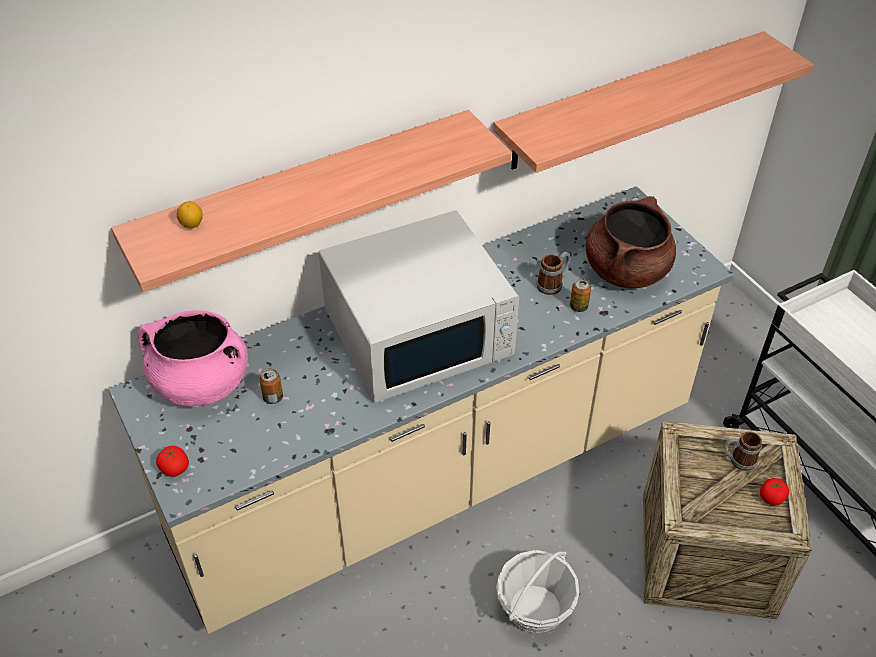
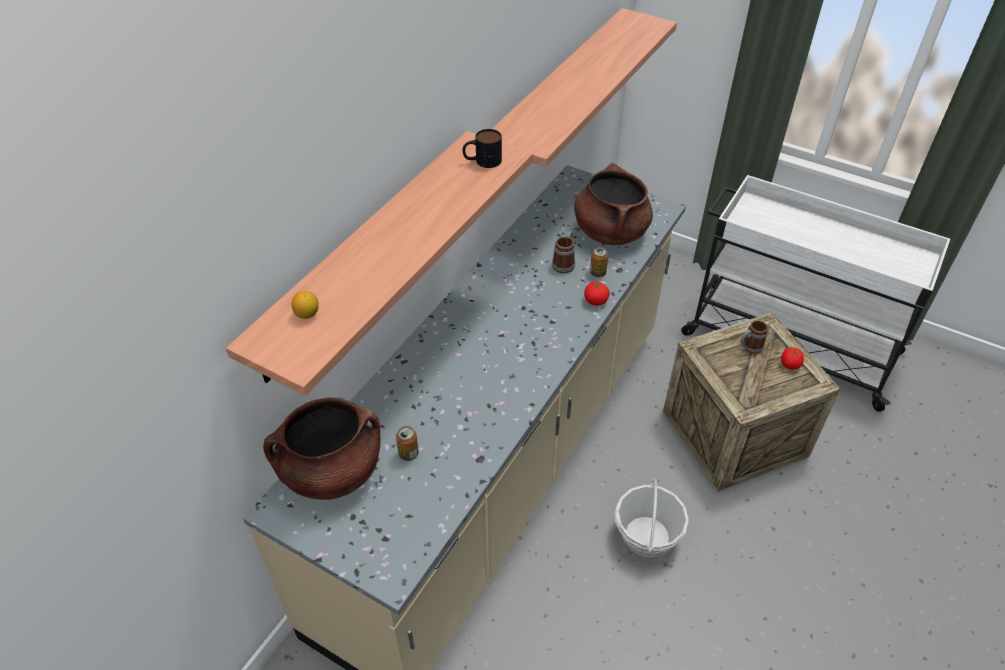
camera: 30 degrees left, 0 degrees up
pink cooking pot [138,310,248,406] -> brown cooking pot [263,397,380,500]
tomato [156,446,189,477] -> tomato moved to [584,282,610,306]
white microwave [318,210,519,402] -> none
none -> mug [463,129,502,168]

